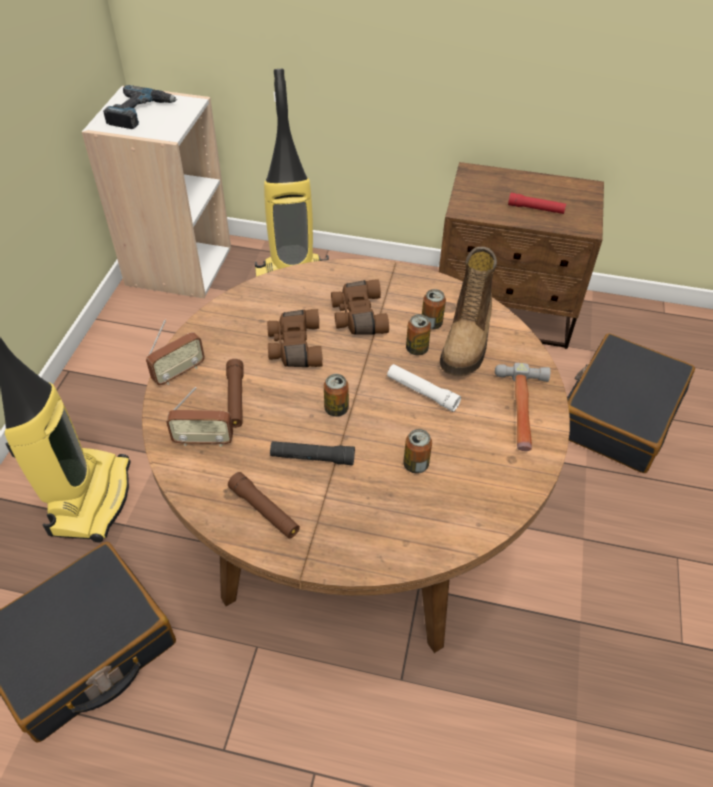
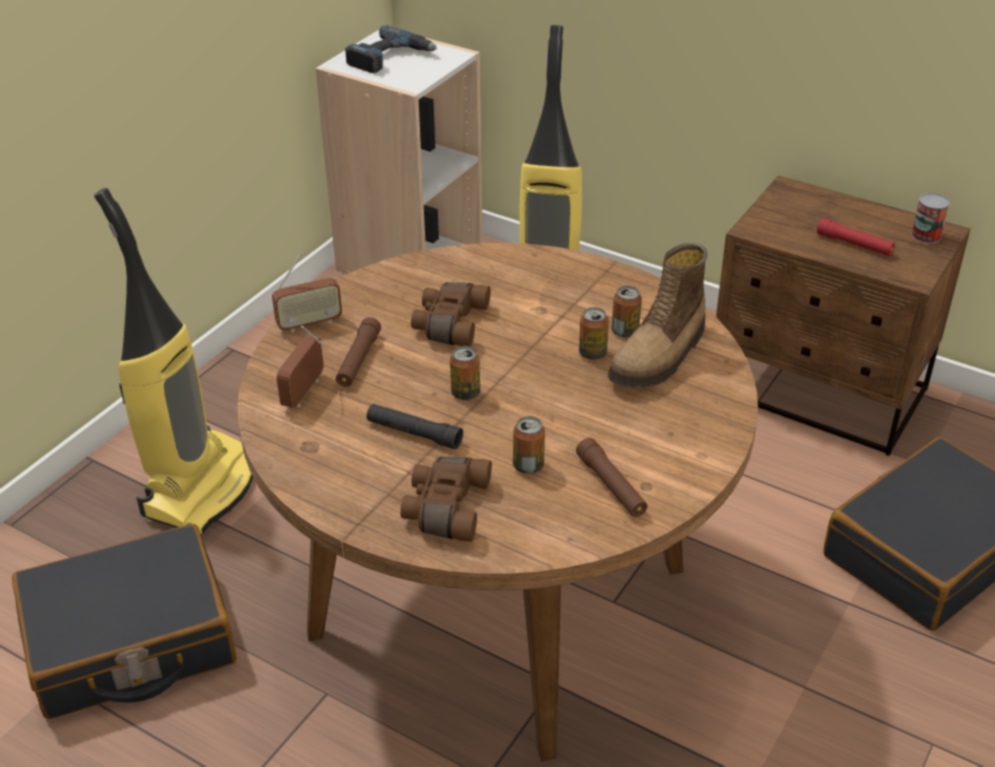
camera: 20 degrees right, 10 degrees down
radio [166,387,233,447] -> radio turned 90 degrees clockwise [277,326,324,408]
brown flashlight [228,472,300,539] -> brown flashlight moved to [576,438,648,517]
brown binoculars [331,279,389,334] -> brown binoculars moved to [400,457,492,542]
white flashlight [387,364,461,412] -> none
hammer [495,363,550,451] -> none
none -> can [911,193,950,243]

